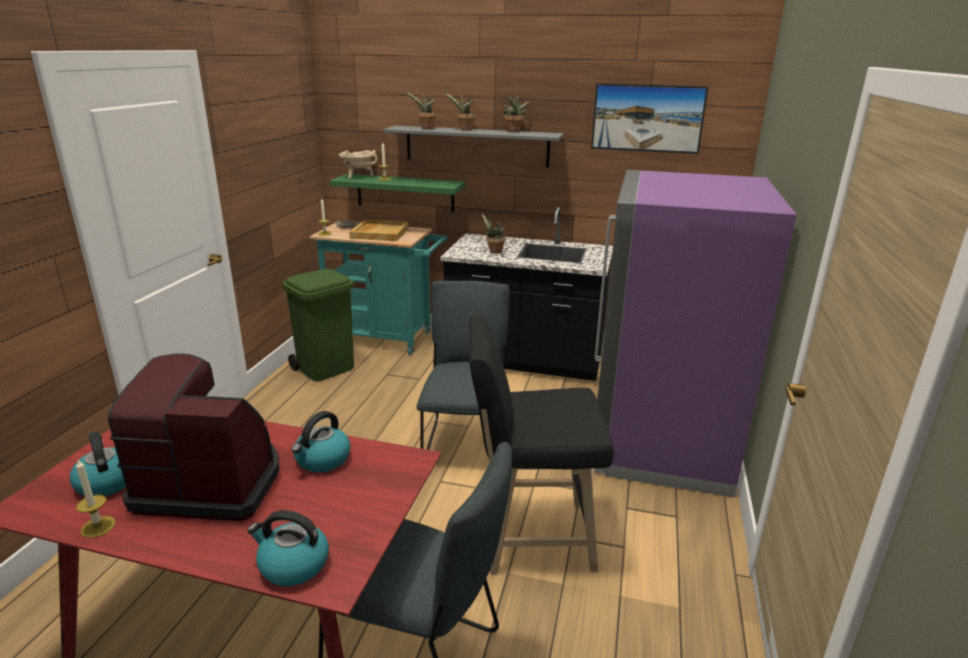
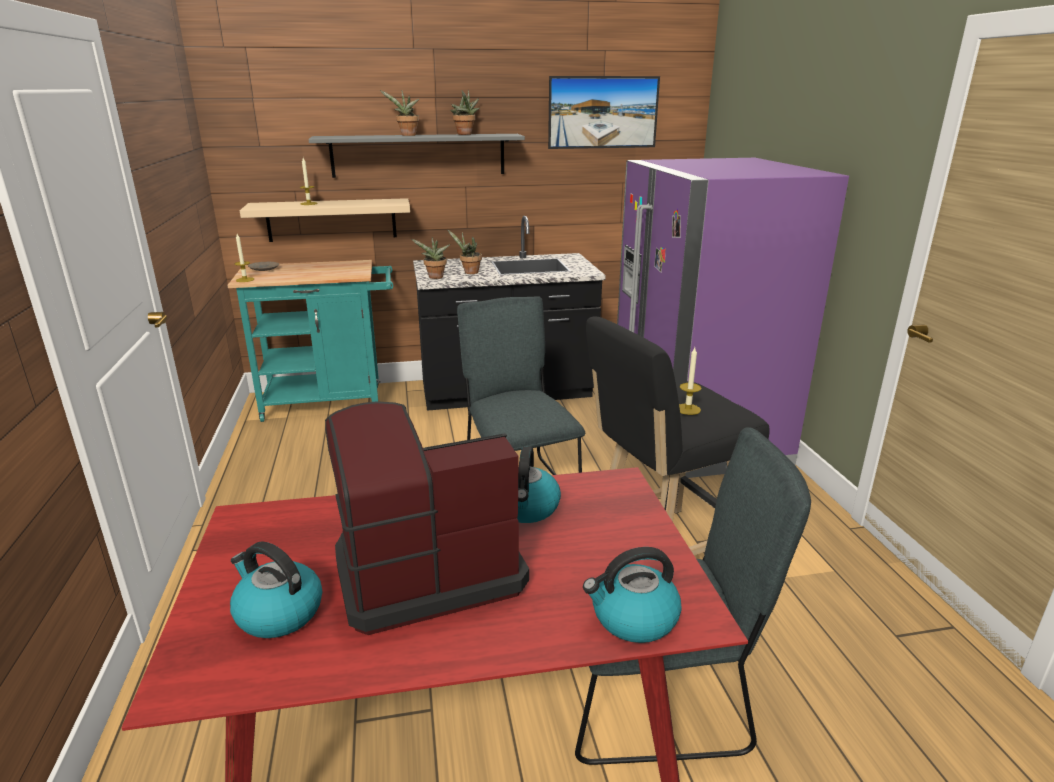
camera: 25 degrees left, 0 degrees up
candle [76,460,116,538] -> candle moved to [679,348,702,415]
green trash can [282,269,354,381] -> none
green shelf [330,174,466,213] -> beige shelf [240,198,410,242]
beige cooking pot [339,150,377,179] -> none
beige tray [349,220,409,241] -> none
potted plant [405,91,437,129] -> potted plant moved to [411,237,450,279]

